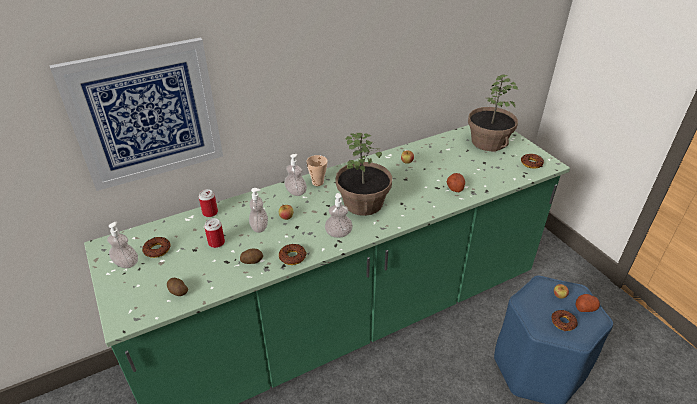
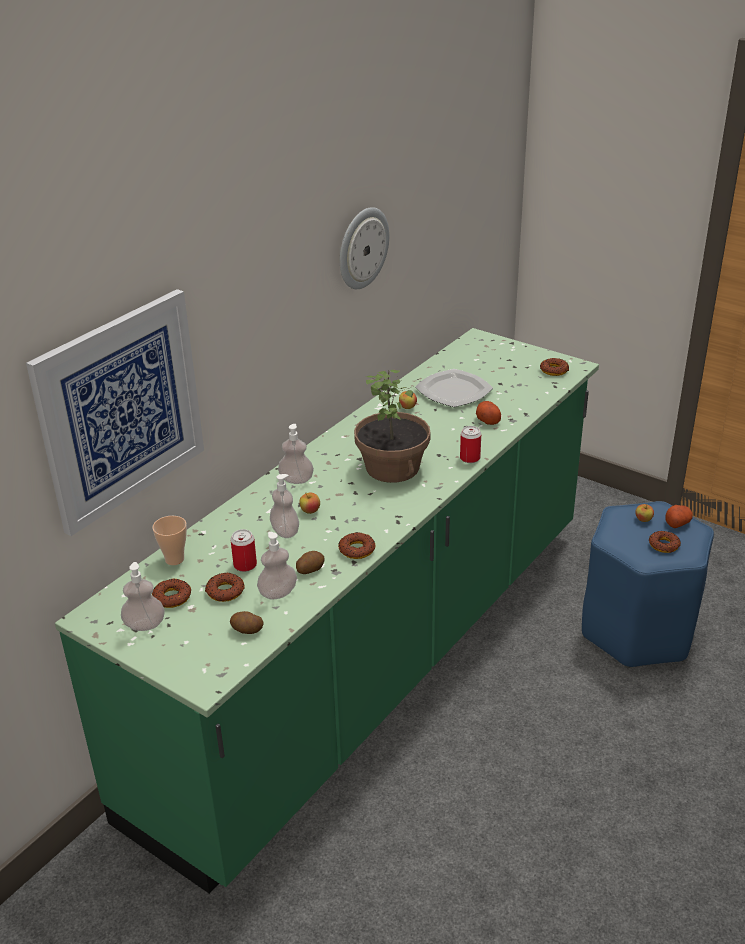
camera: 25 degrees left, 5 degrees down
can [199,189,218,217] -> can moved to [460,426,481,463]
cup [306,155,328,186] -> cup moved to [152,516,187,565]
soap dispenser [325,193,353,238] -> soap dispenser moved to [257,532,297,600]
potted plant [468,74,518,151] -> none
none -> donut [205,573,244,602]
none -> wall clock [340,207,389,289]
none -> plate [415,369,493,407]

